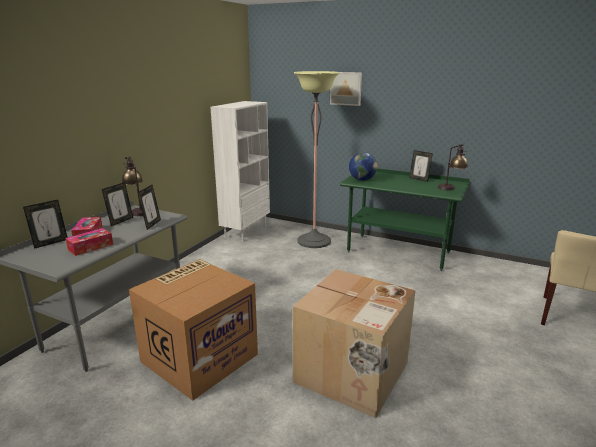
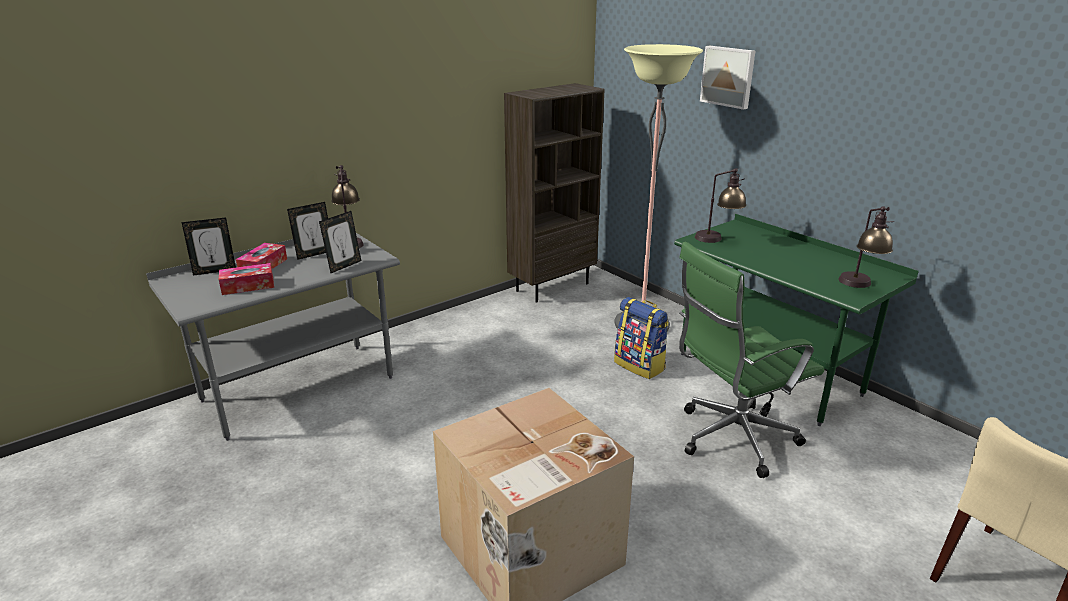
camera: 25 degrees right, 5 degrees up
cardboard box [129,259,258,401] -> none
white bookcase [211,101,270,241] -> brown bookcase [504,83,605,303]
globe [349,152,378,181] -> table lamp [695,168,746,243]
picture frame [409,150,433,182] -> none
none -> backpack [614,297,669,379]
none -> green office chair [679,241,824,478]

